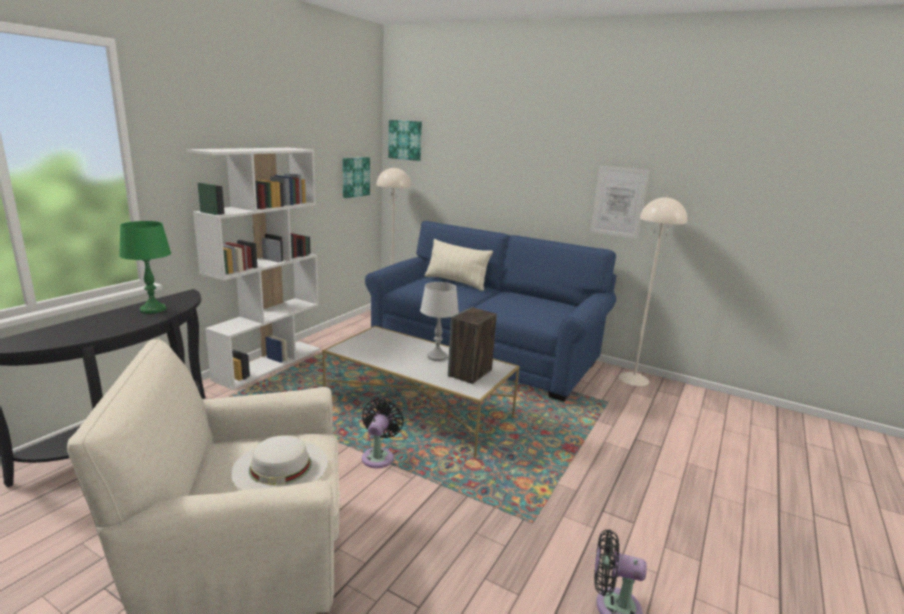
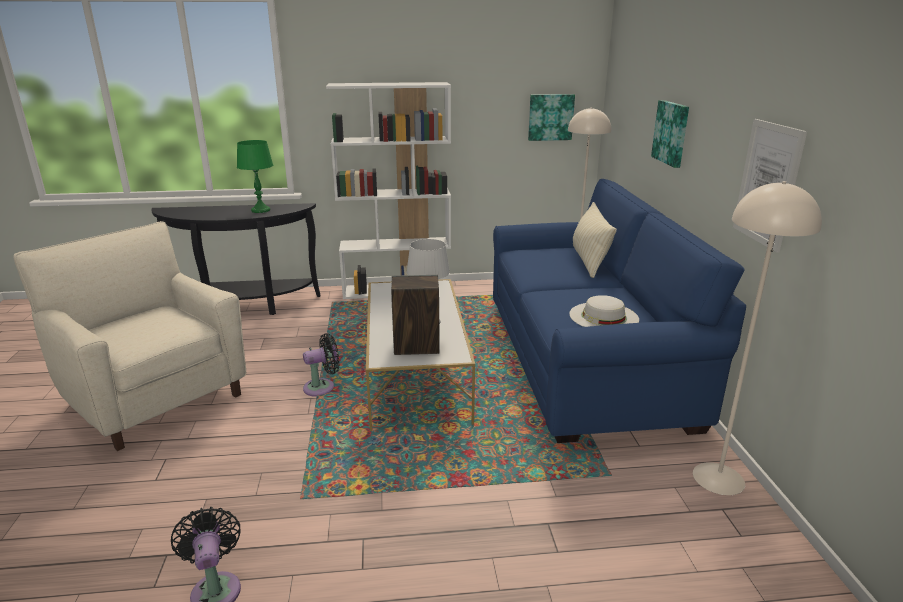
camera: 55 degrees right, 5 degrees up
white hat [231,435,328,490] -> white hat moved to [569,295,639,327]
picture [388,120,422,161] -> picture moved to [651,100,689,168]

